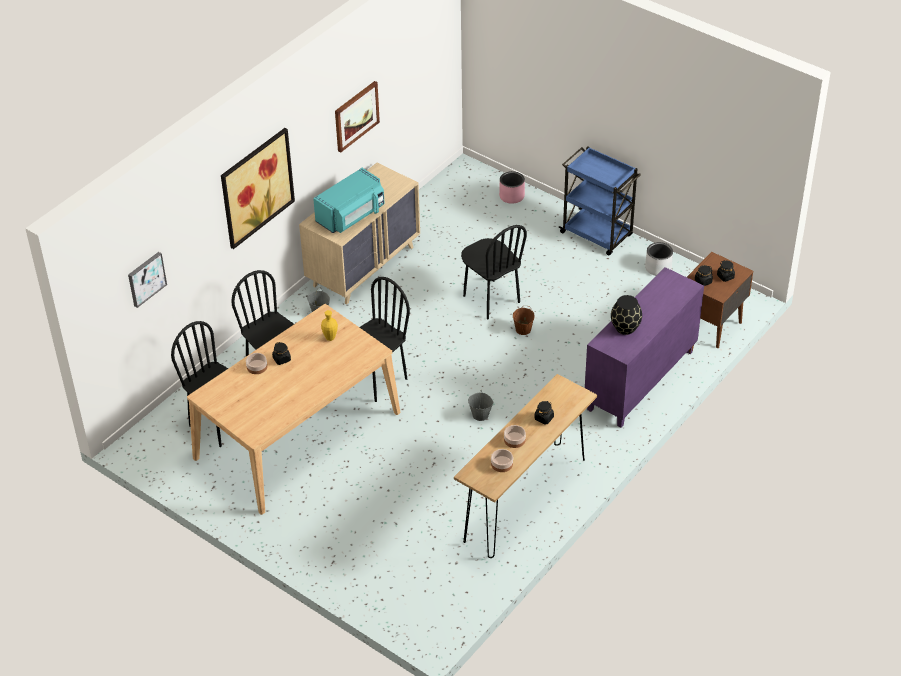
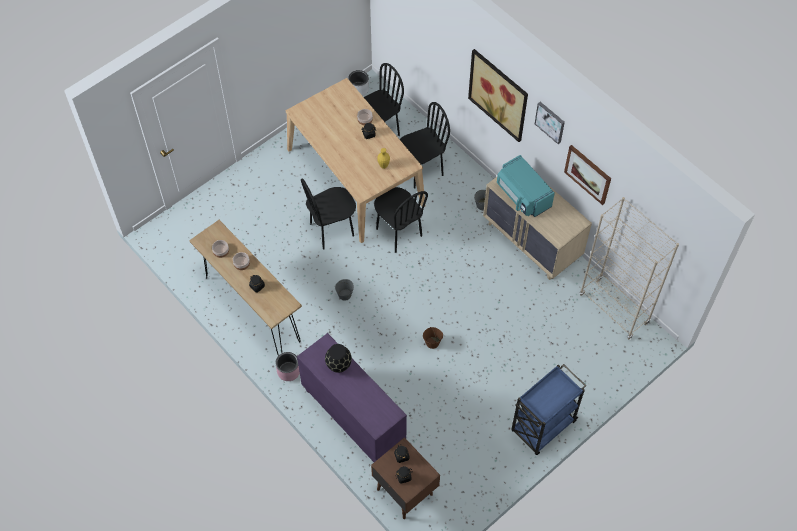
camera: 100 degrees right, 15 degrees up
picture [128,252,167,308] -> picture moved to [535,102,565,144]
black chair [461,225,527,319] -> black chair moved to [301,178,356,249]
pink planter [499,171,525,204] -> pink planter moved to [276,352,300,381]
grey planter [645,242,673,276] -> grey planter moved to [348,70,369,96]
none -> beige bookcase [580,197,679,339]

